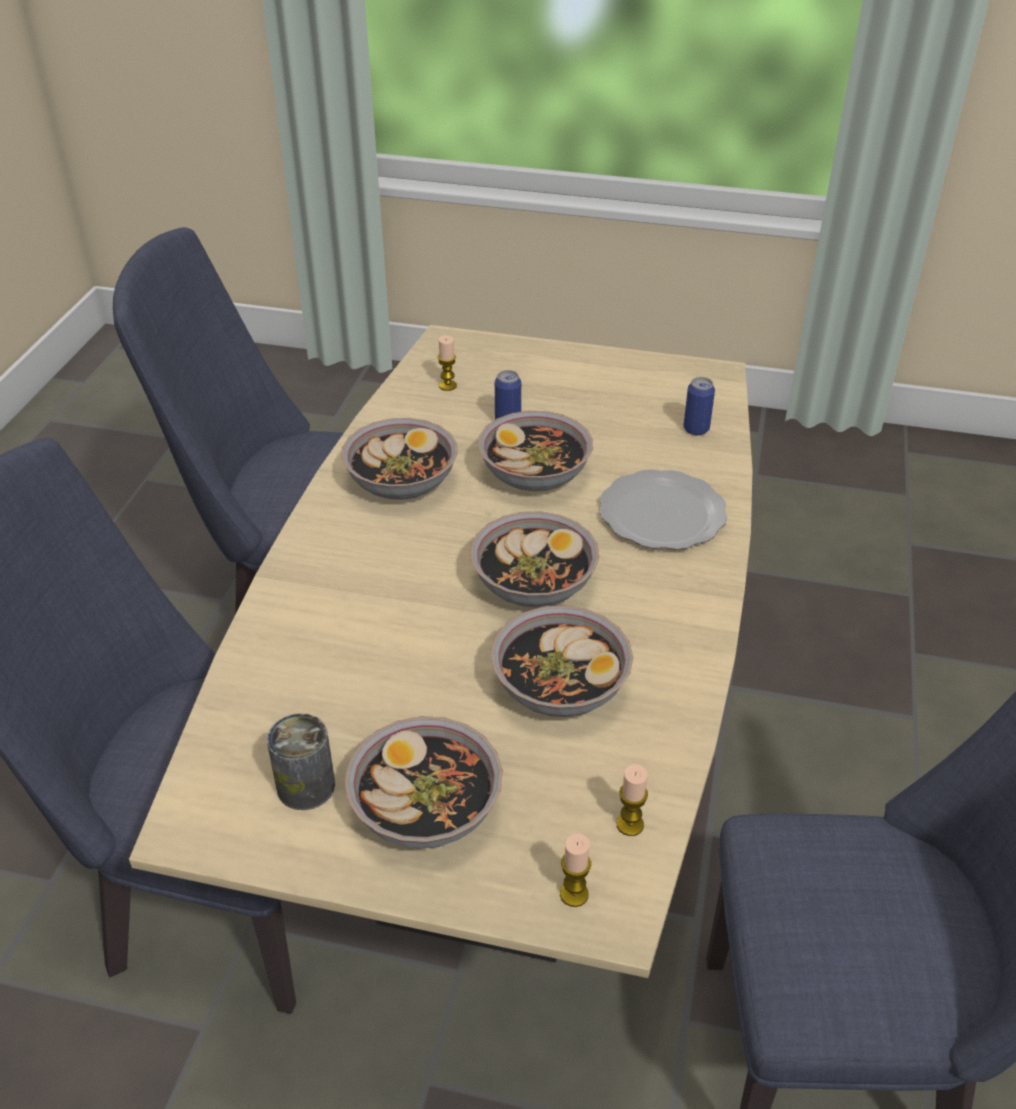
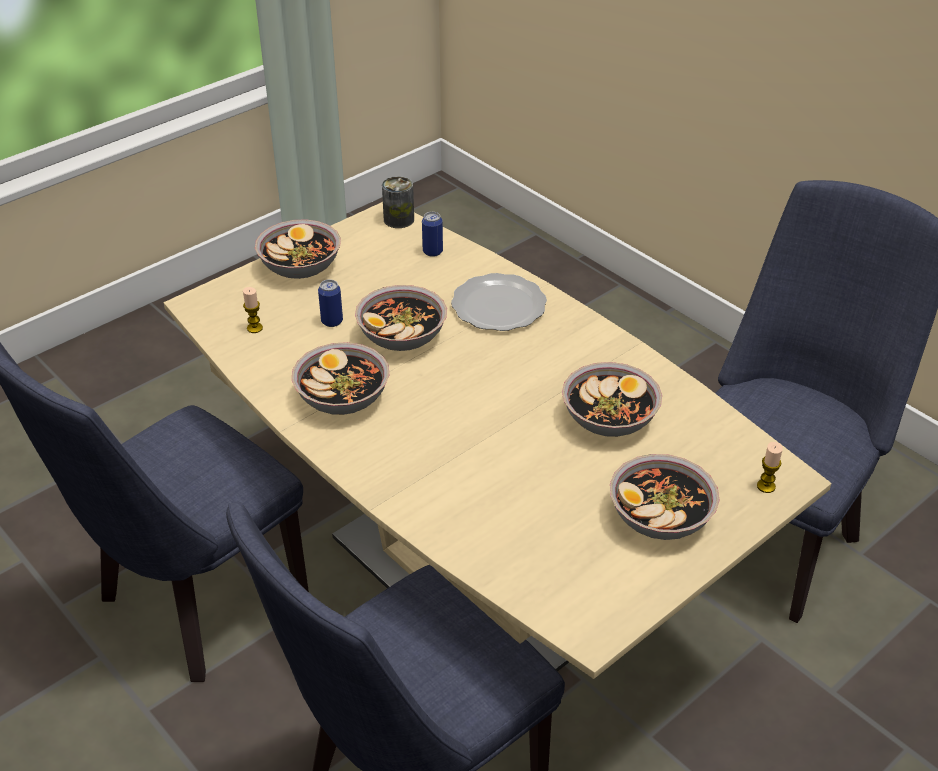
camera: 55 degrees left, 0 degrees up
can [267,713,335,810] -> can moved to [382,176,414,228]
bowl [470,511,599,607] -> bowl moved to [255,219,341,279]
candle [616,764,648,836] -> none

